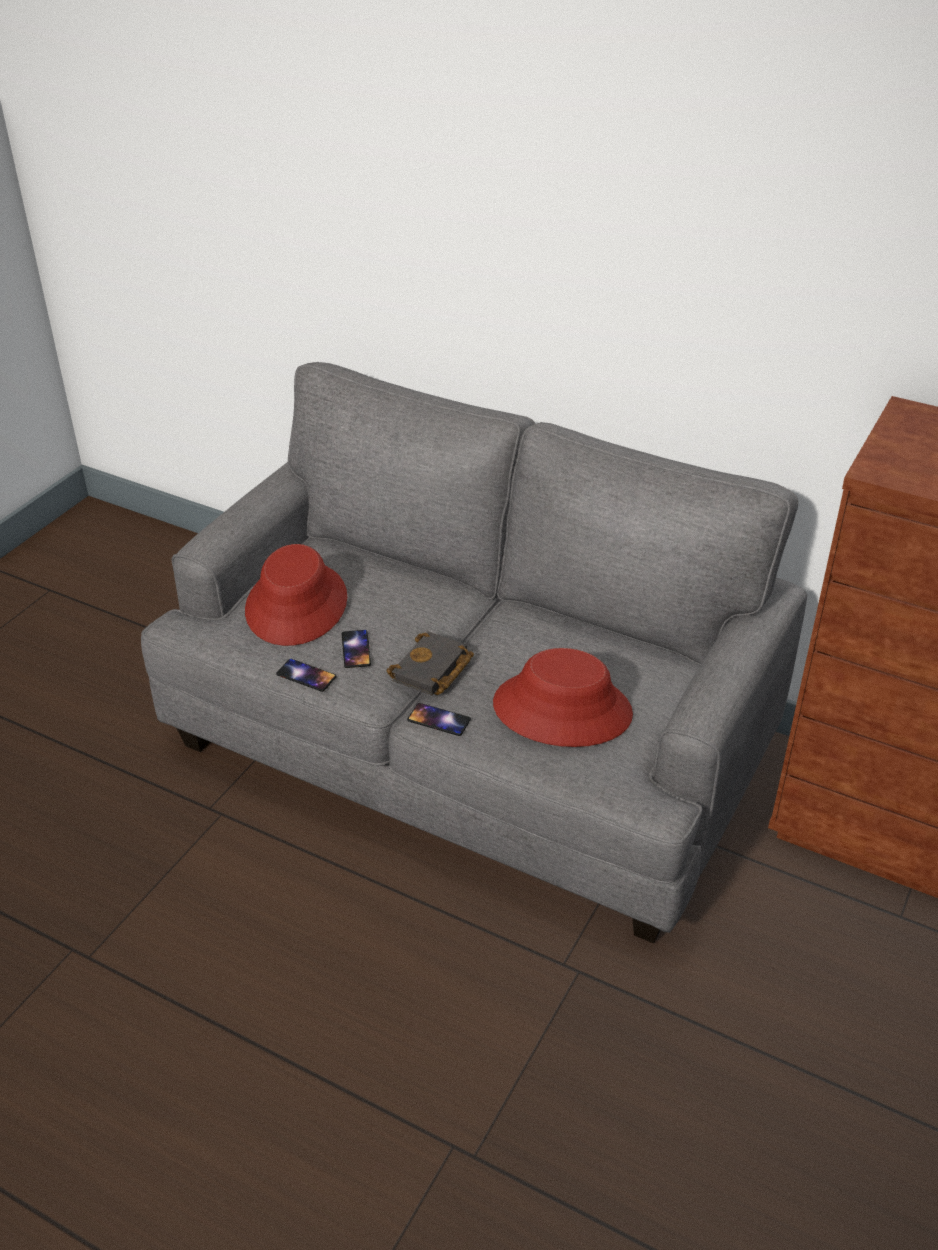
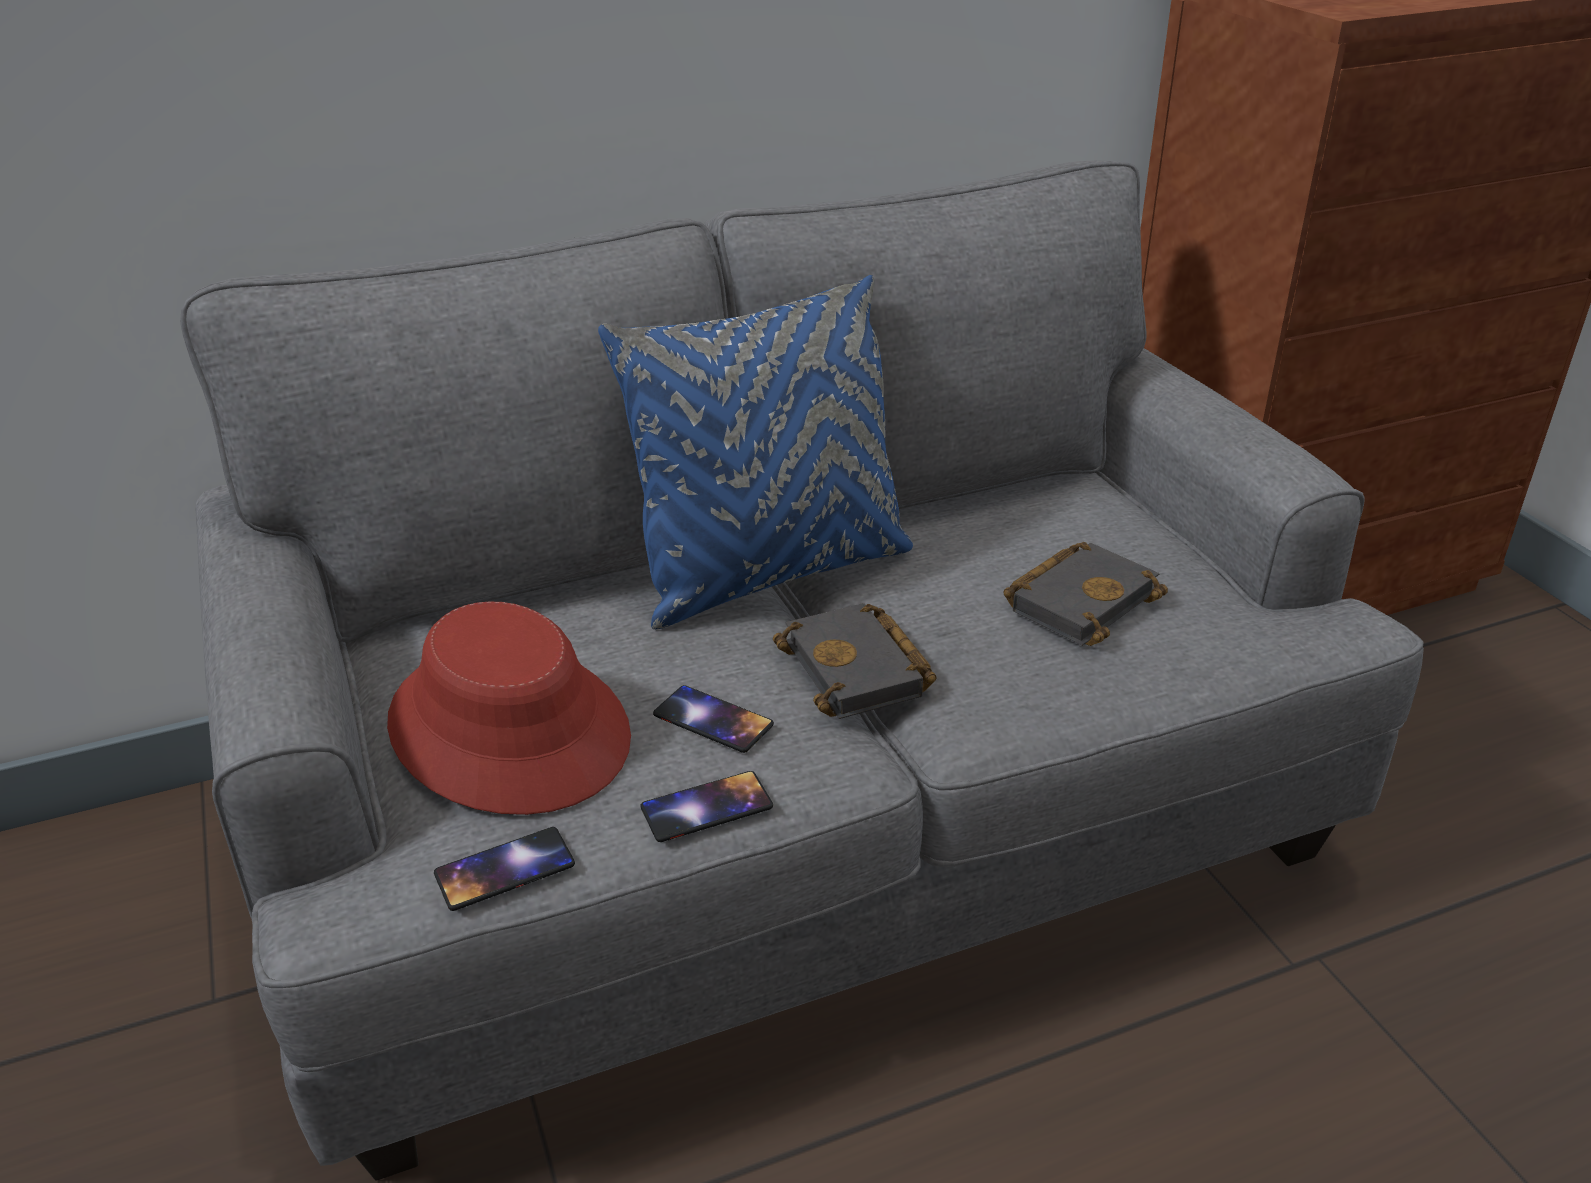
camera: 50 degrees left, 5 degrees down
phone [407,703,471,736] -> phone moved to [434,827,575,911]
red hat [493,648,633,747] -> black book [1003,542,1168,646]
none -> blue pillow [598,275,913,630]

